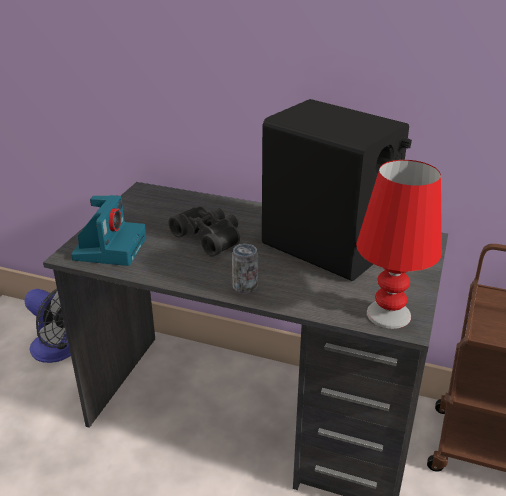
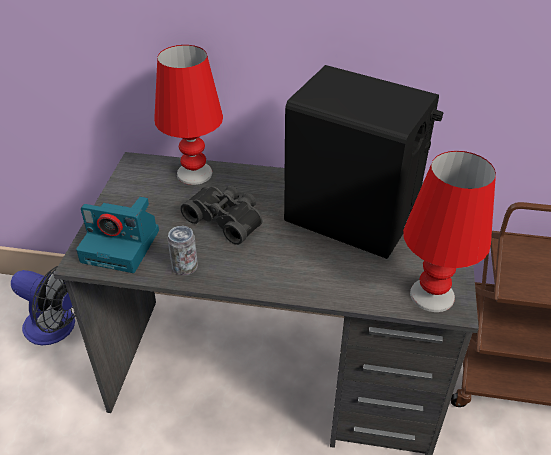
camera: 10 degrees left, 10 degrees up
camera [71,195,146,266] -> camera turned 105 degrees clockwise [76,197,159,273]
can [232,244,258,294] -> can moved to [168,226,198,275]
none -> red table lamp [154,45,223,185]

